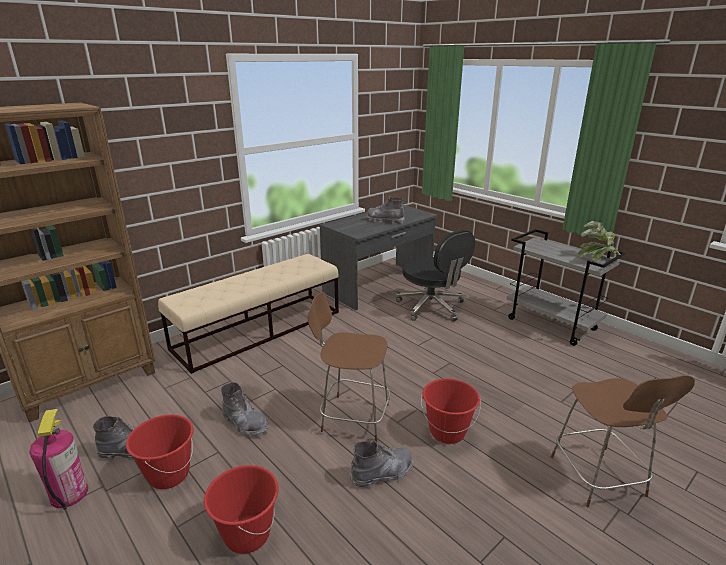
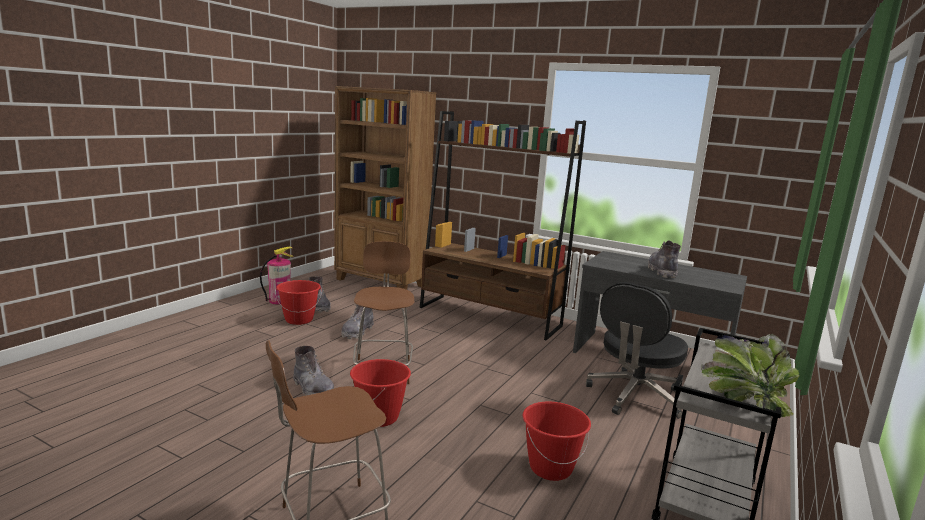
camera: 70 degrees right, 10 degrees down
beige bench [158,254,339,374] -> brown bookcase [420,111,586,341]
red bucket [204,465,278,554] -> red bucket moved to [522,402,591,481]

